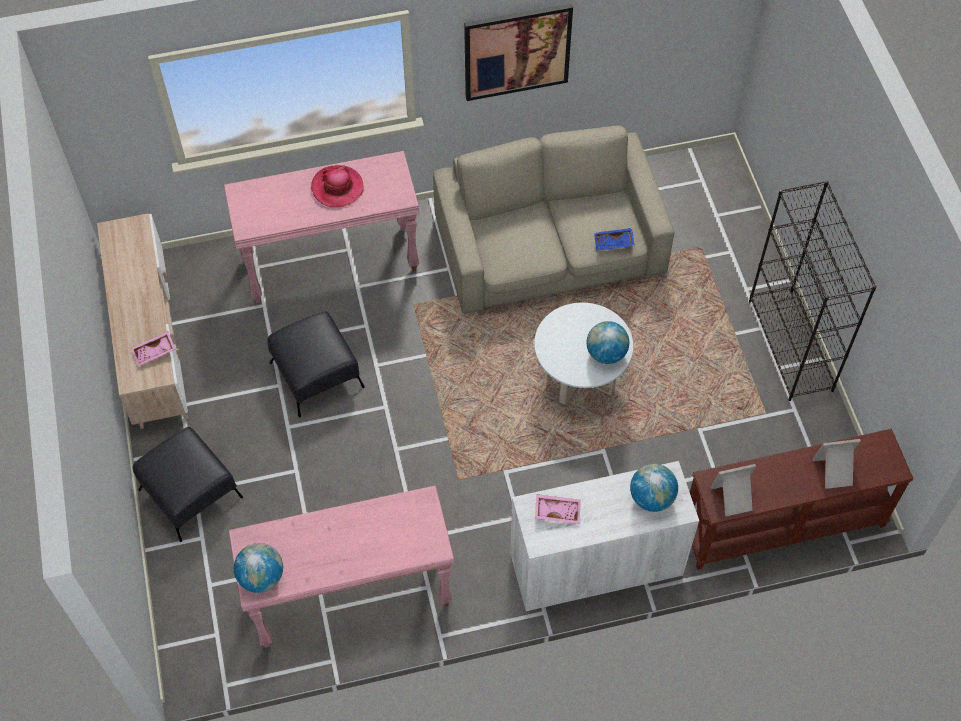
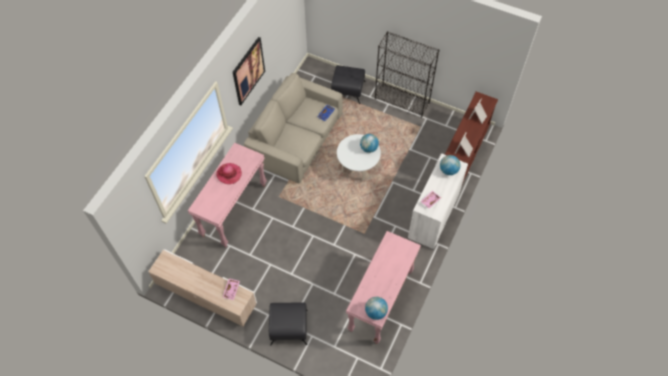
camera: 50 degrees left, 0 degrees up
black ottoman [267,311,365,417] -> black ottoman moved to [331,65,365,104]

